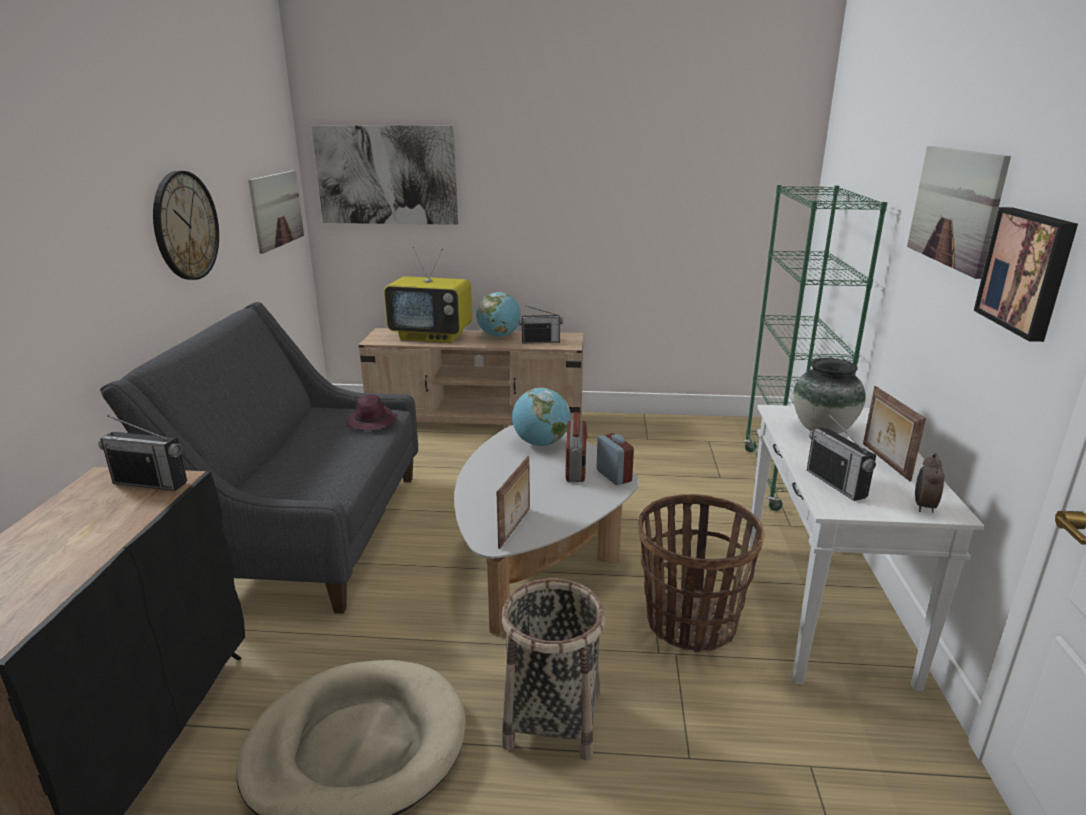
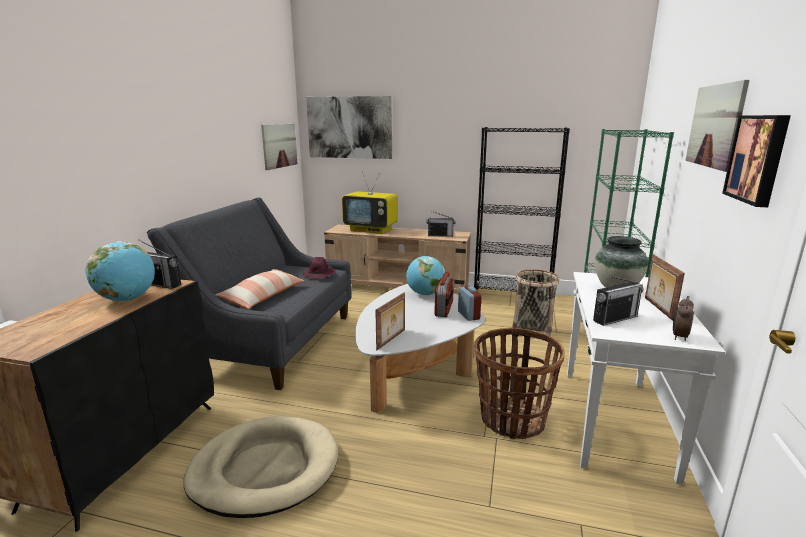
camera: 10 degrees right, 5 degrees down
wall clock [153,171,219,280] -> none
globe [476,292,521,337] -> globe moved to [86,241,155,302]
basket [502,578,605,761] -> basket moved to [512,269,559,336]
radio [807,412,876,501] -> radio turned 105 degrees counterclockwise [593,276,644,326]
none -> pillow [215,269,304,309]
none -> black bookcase [474,127,570,292]

